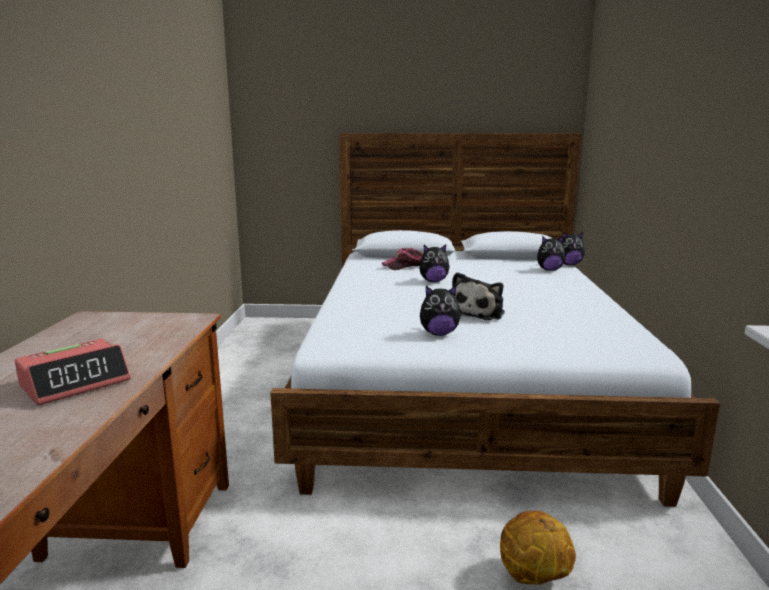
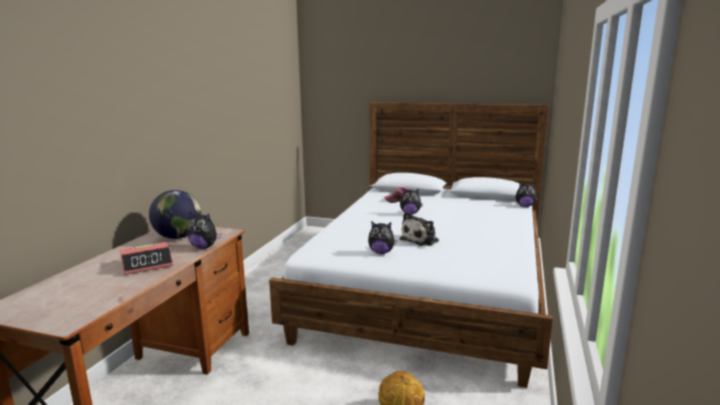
camera: 15 degrees right, 0 degrees up
plush toy [537,236,565,271] -> plush toy moved to [187,212,222,249]
none -> globe [149,190,201,239]

